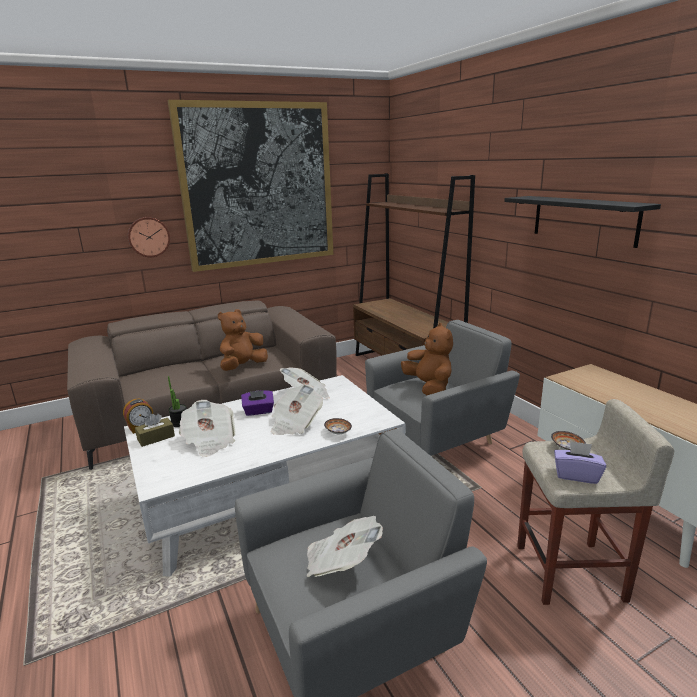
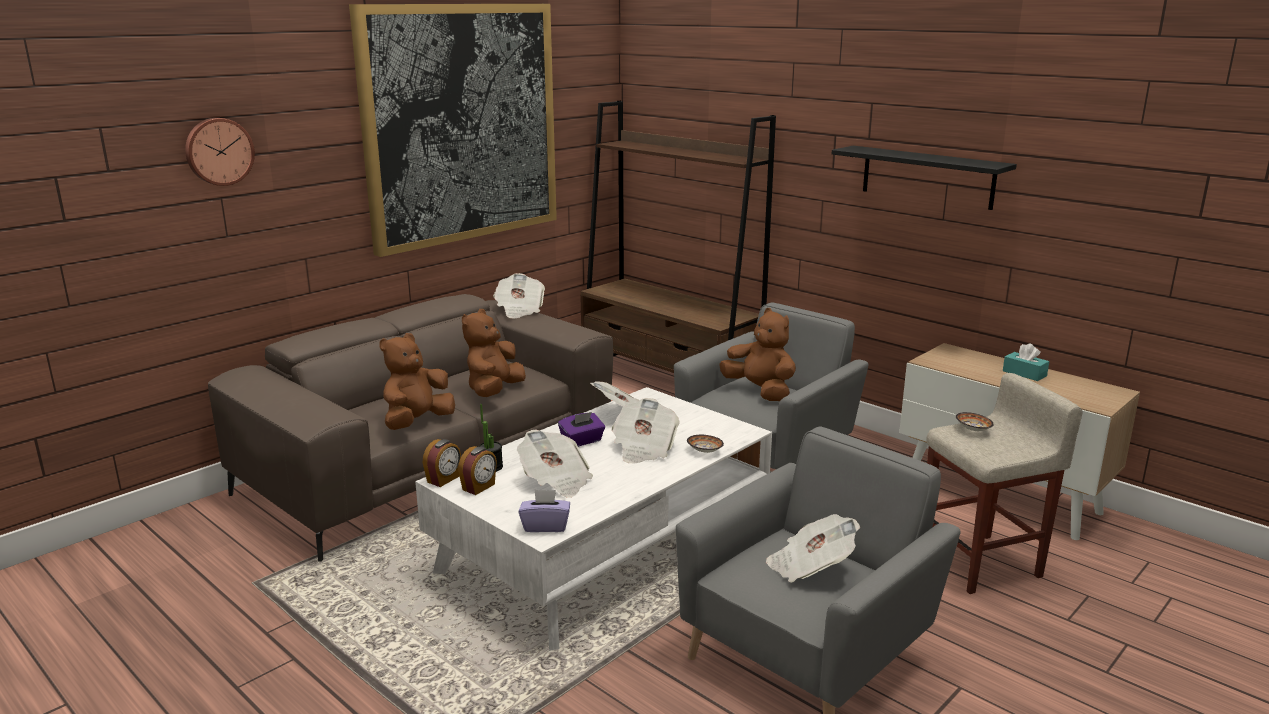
camera: 20 degrees left, 0 degrees up
wall clock [128,217,170,257] -> wall clock moved to [185,118,255,186]
brown tissue box [135,414,175,447] -> alarm clock [458,446,497,495]
purple tissue box [554,441,606,484] -> purple tissue box moved to [519,490,570,532]
none -> brown plush toy [379,333,455,430]
none -> newspaper [493,273,545,318]
none -> turquoise tissue box [1003,343,1049,381]

